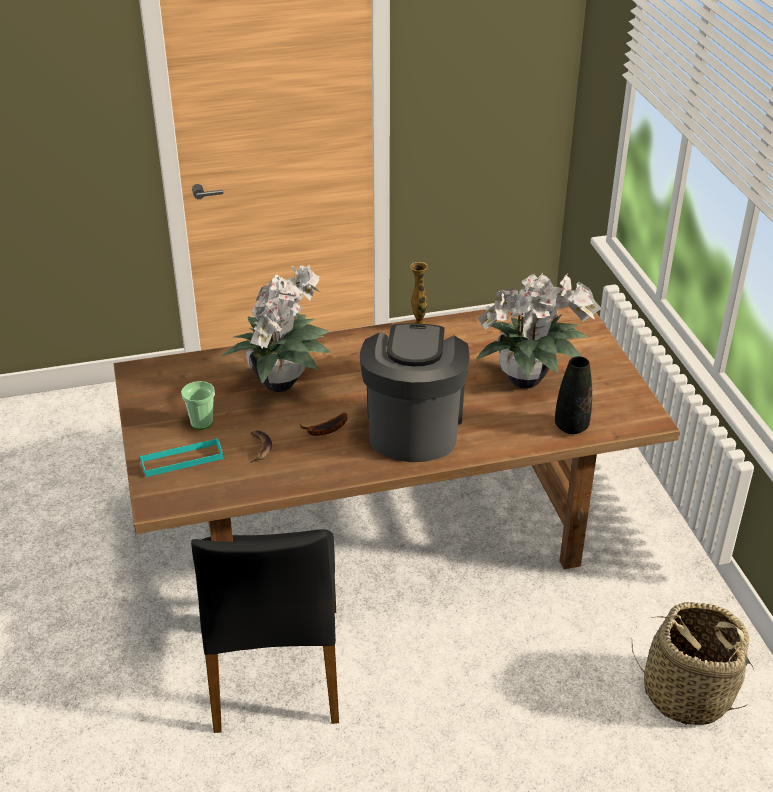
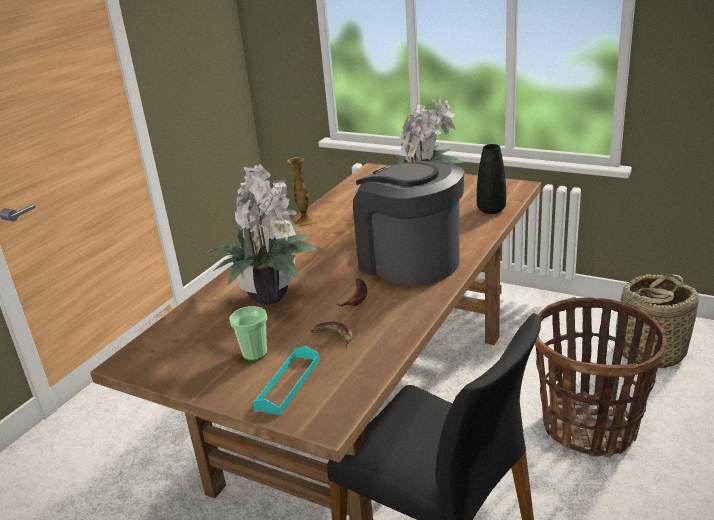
camera: 45 degrees left, 10 degrees down
none -> basket [535,297,667,457]

